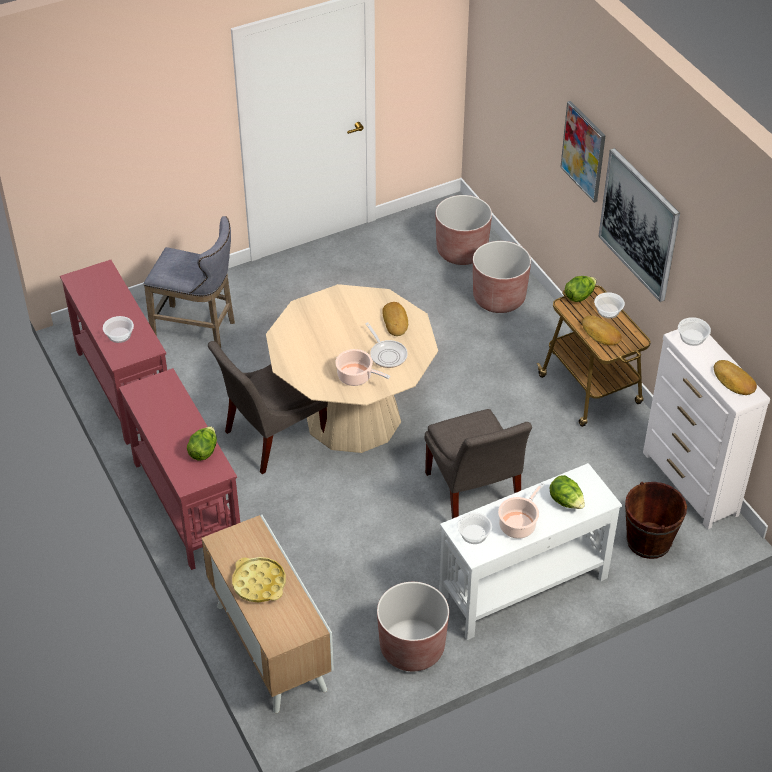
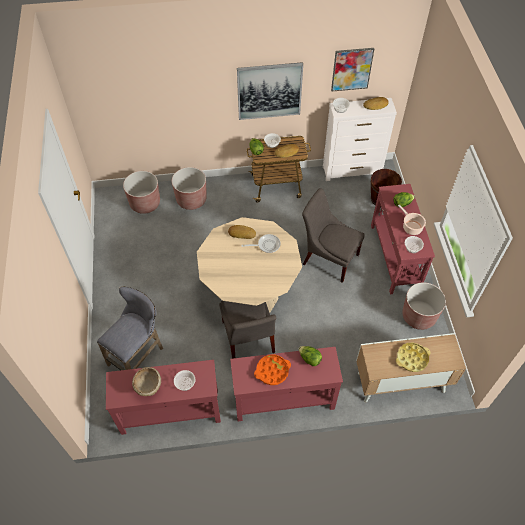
camera: 70 degrees left, 10 degrees up
cooking pot [335,349,390,386] -> none
grey chair [425,409,532,519] -> grey chair turned 150 degrees counterclockwise [302,188,365,283]
white console table [439,463,622,640] -> red console table [371,184,435,295]
picture [560,101,606,203] -> picture moved to [331,48,374,91]
none -> beige bowl [132,367,161,396]
none -> orange tray [254,355,291,385]

